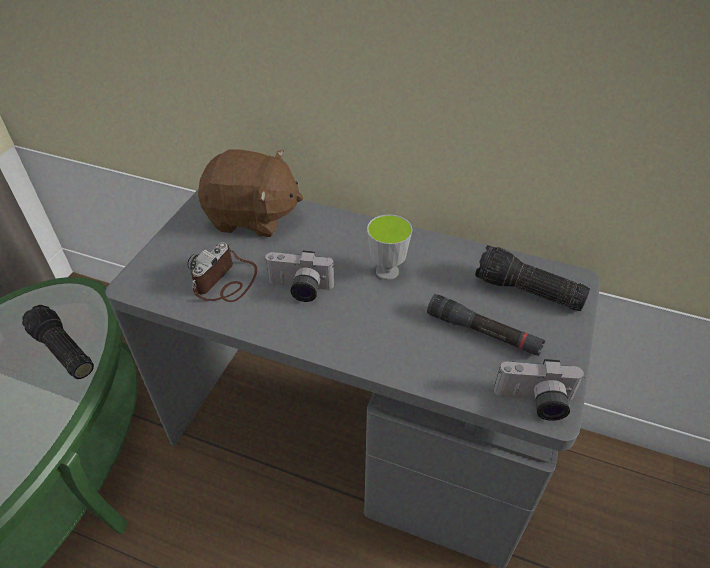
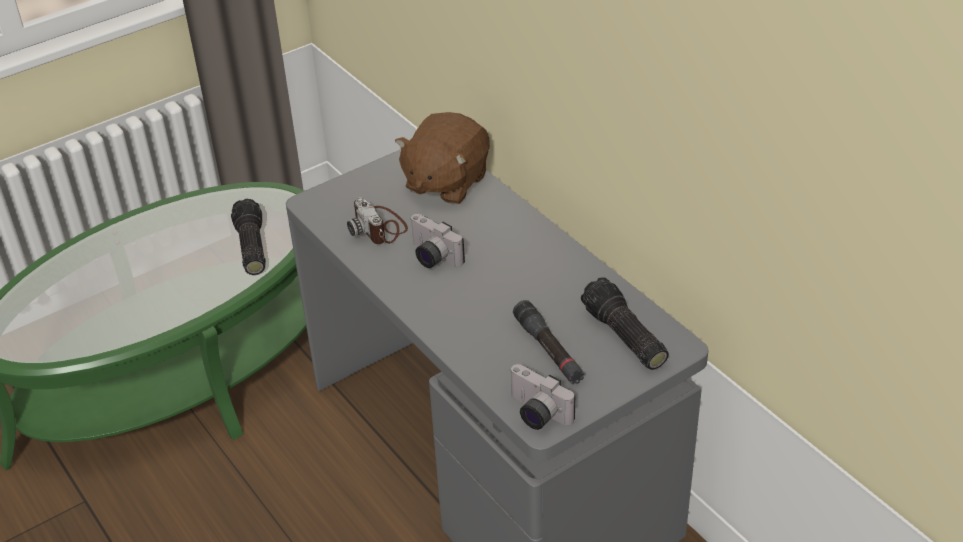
camera: 35 degrees right, 5 degrees down
camera [187,242,257,302] -> camera turned 90 degrees counterclockwise [347,197,408,244]
brown plush toy [198,149,303,237] -> brown plush toy turned 75 degrees clockwise [395,112,490,205]
cup [367,214,412,280] -> none

